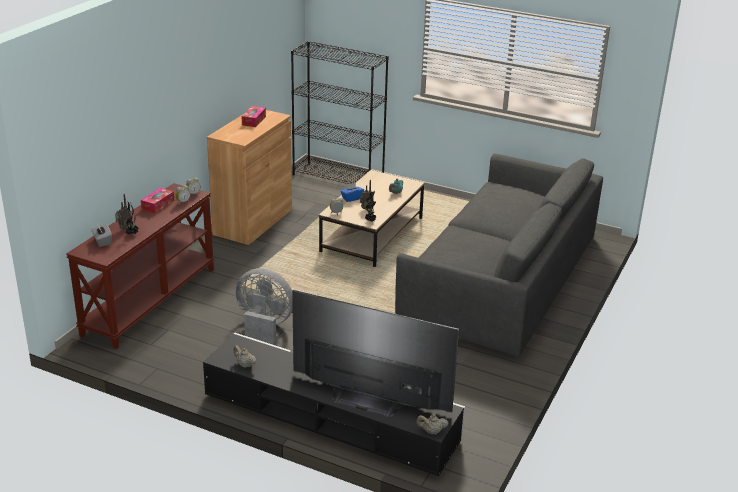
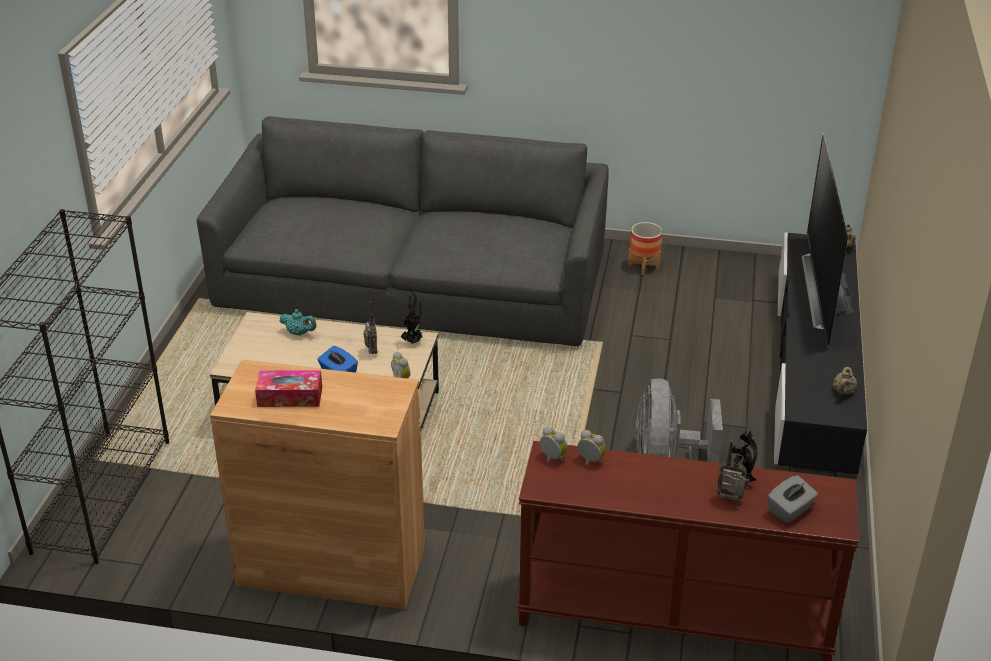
camera: 105 degrees left, 5 degrees up
tissue box [141,188,174,214] -> none
none -> planter [628,222,662,275]

